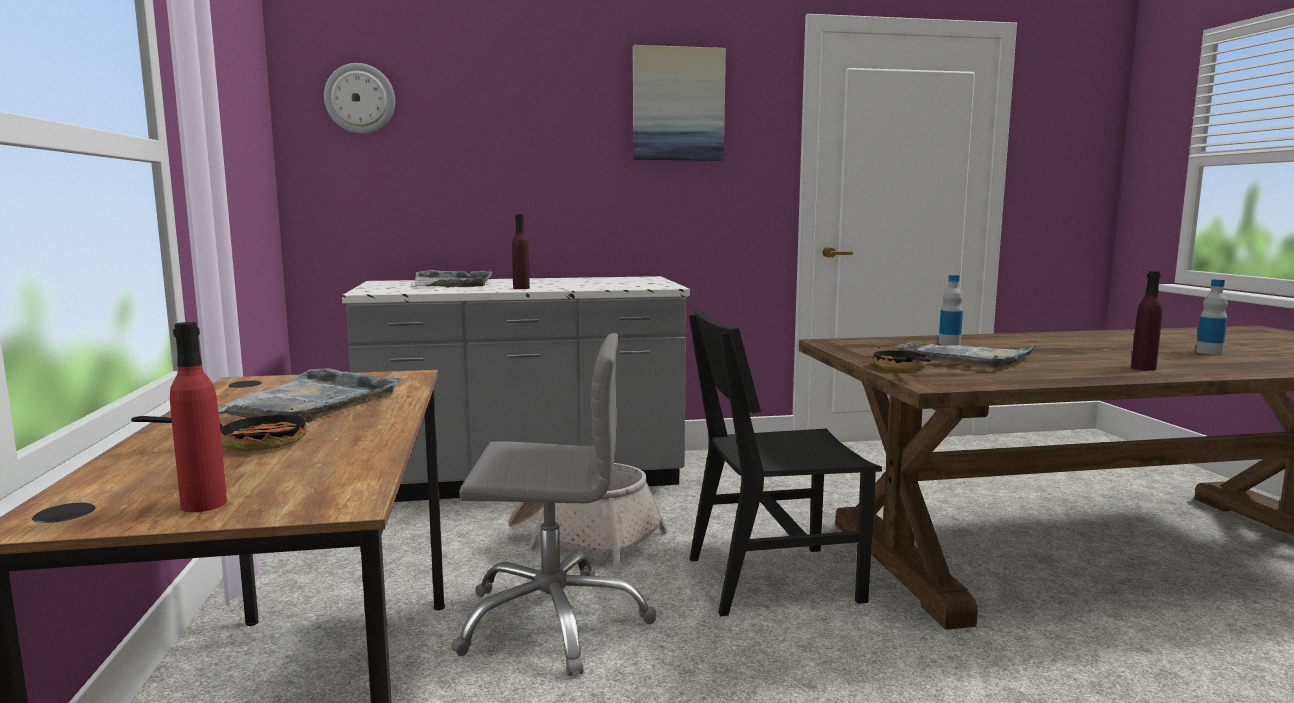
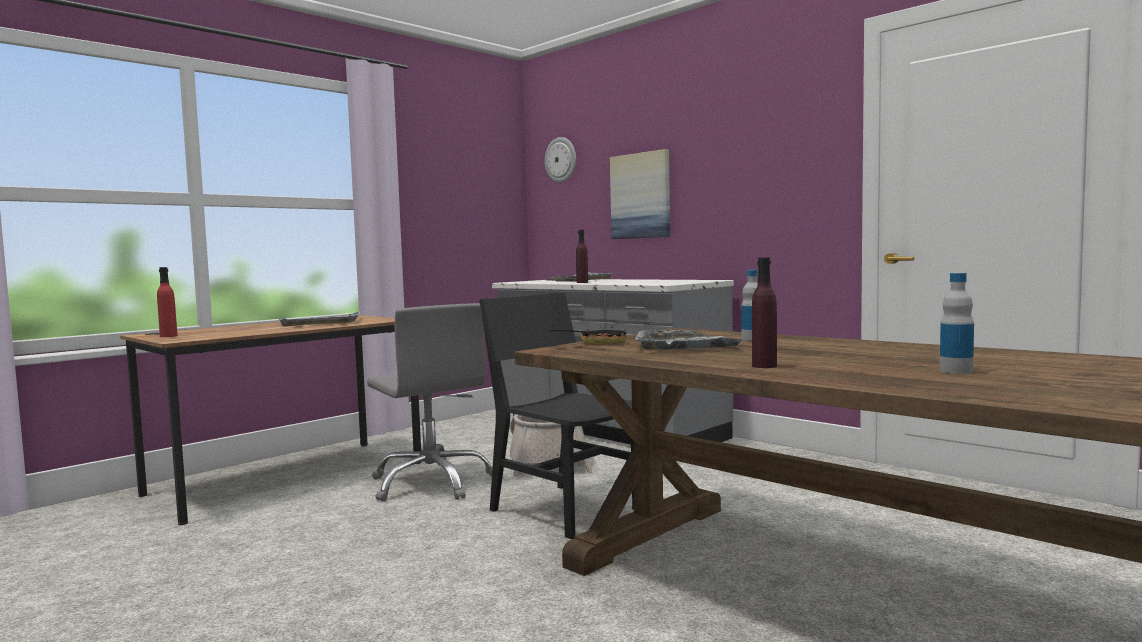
camera: 55 degrees right, 5 degrees down
frying pan [131,408,308,451] -> none
picture [633,45,726,161] -> picture moved to [610,149,670,239]

